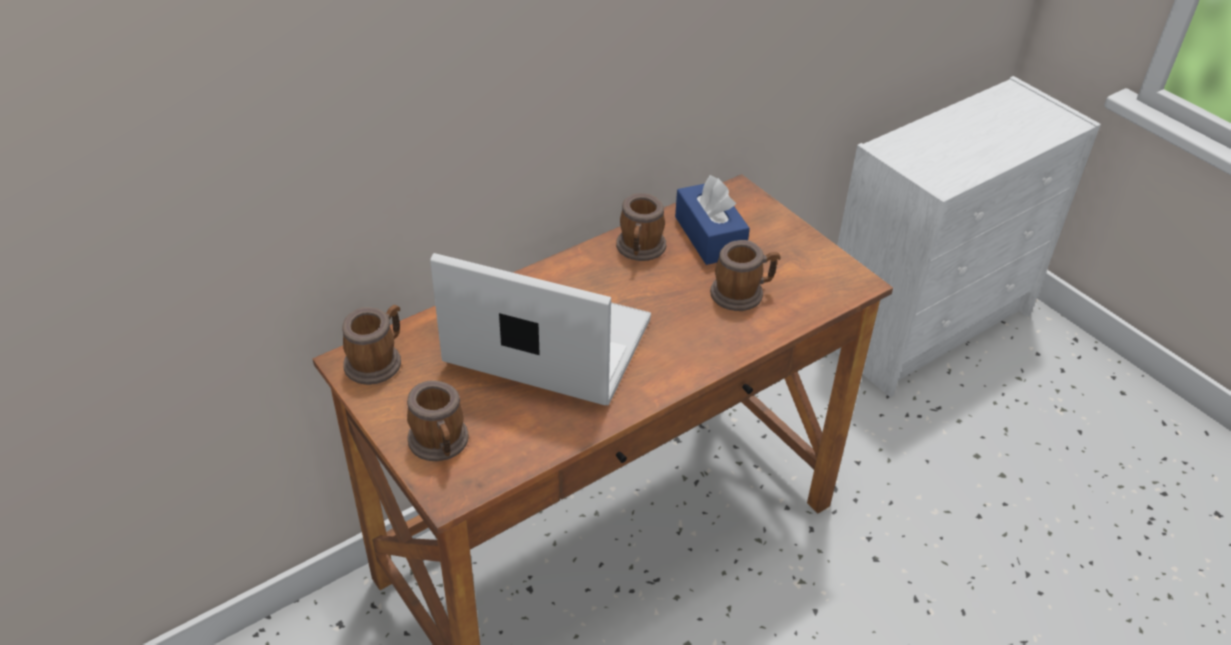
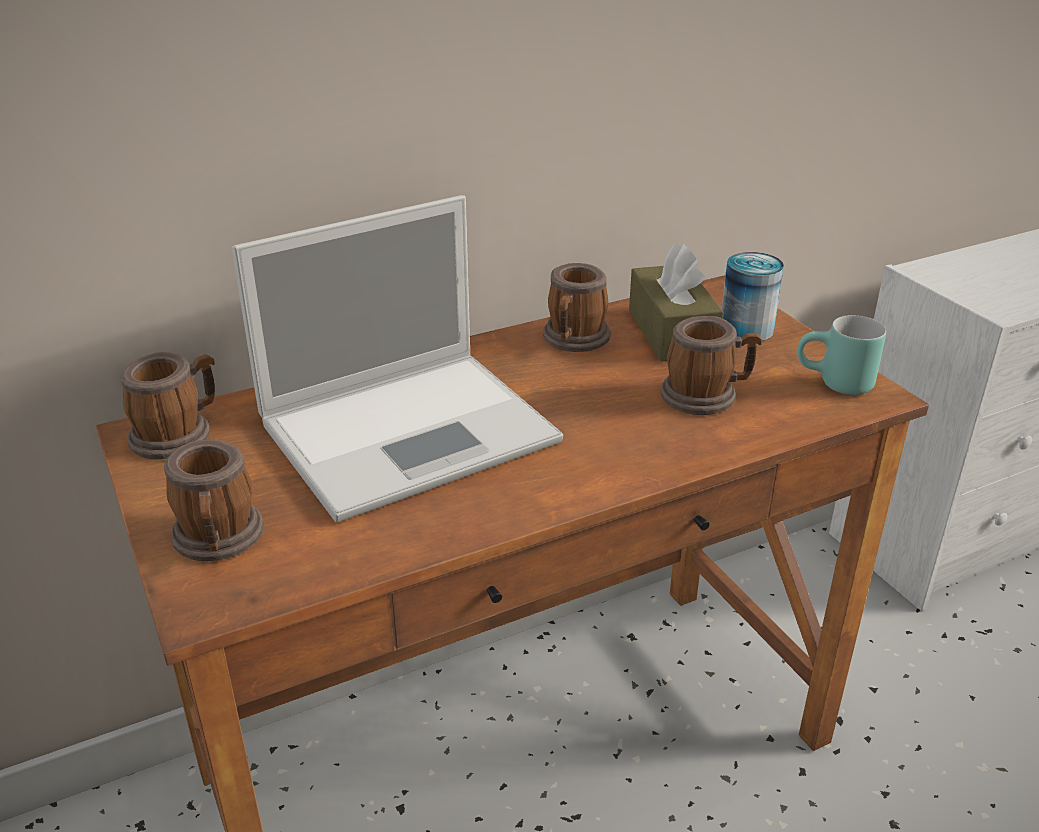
camera: 10 degrees right, 10 degrees down
laptop [430,253,651,405] -> laptop turned 120 degrees clockwise [232,195,563,523]
blue tissue box [675,175,750,265] -> brown tissue box [629,244,724,362]
none -> can [721,252,784,341]
none -> turquoise mug [798,315,886,395]

